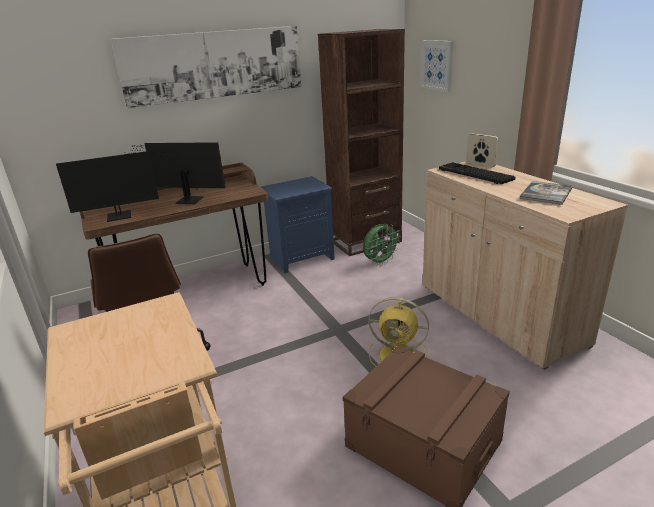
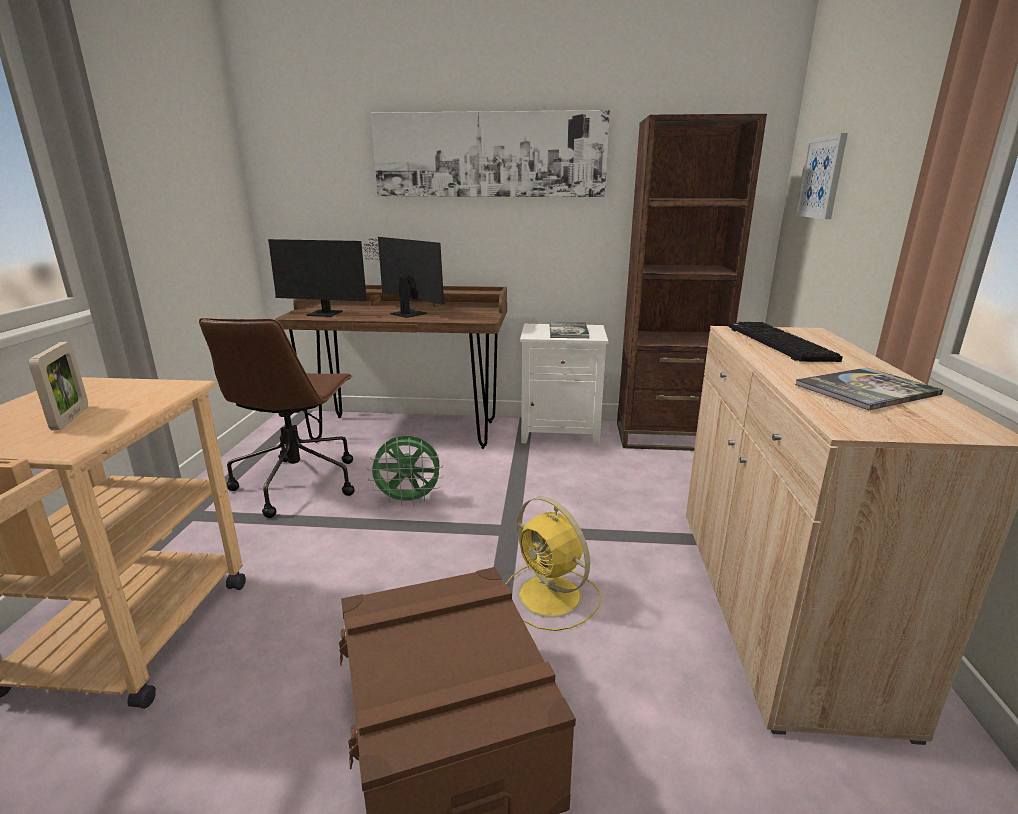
camera: 30 degrees right, 5 degrees down
blue nightstand [261,176,335,273] -> white nightstand [520,324,608,446]
green fan [363,224,400,265] -> green fan moved to [367,436,444,506]
picture frame [466,134,498,168] -> picture frame moved to [29,342,88,430]
none -> book [549,322,590,338]

